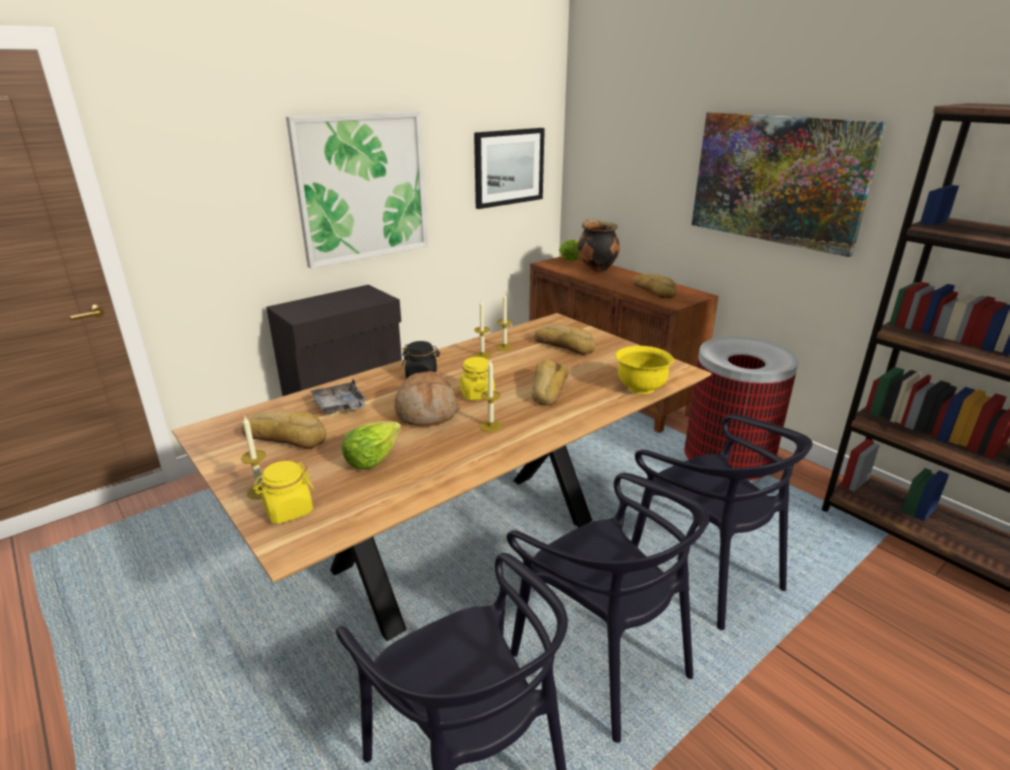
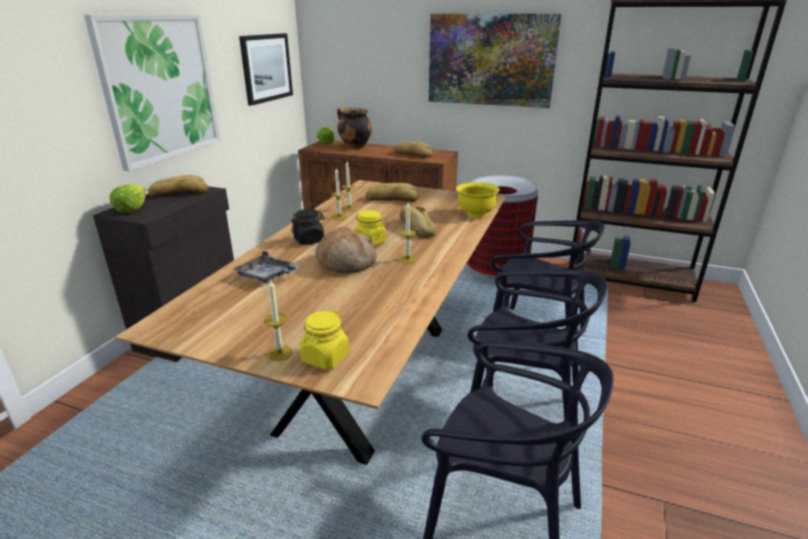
camera: 30 degrees left, 0 degrees up
bread [242,412,326,449] -> bread moved to [148,175,209,197]
lettuce [341,421,401,469] -> lettuce moved to [110,184,146,213]

